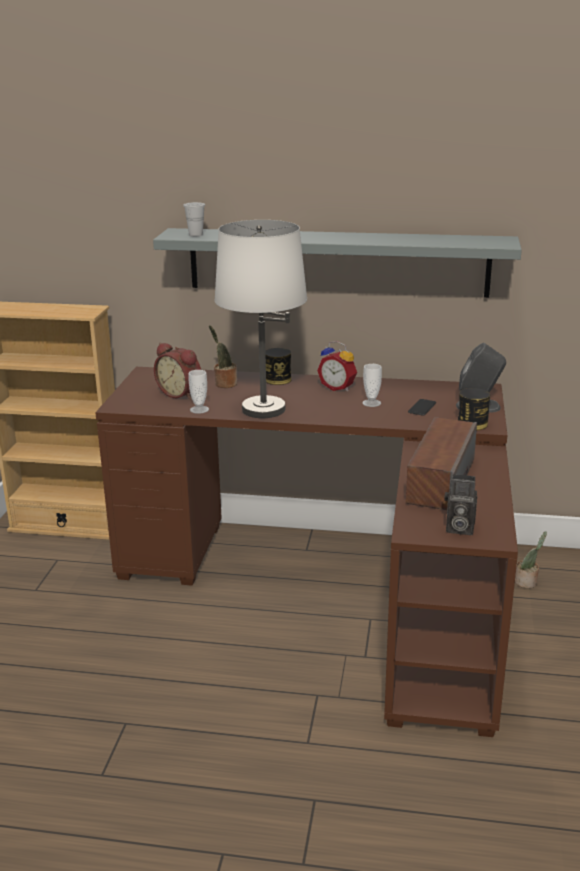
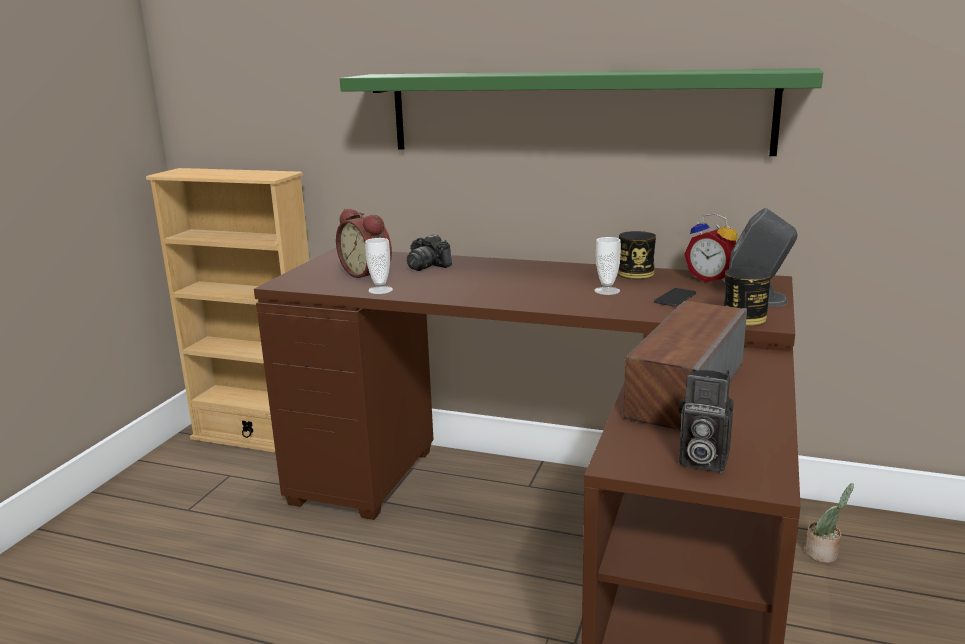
camera: 10 degrees right, 5 degrees down
grey shelf [153,228,522,298] -> green shelf [340,68,823,156]
white cup [183,202,205,237] -> none
potted plant [209,325,237,388] -> camera [407,234,452,271]
white table lamp [214,220,307,418] -> none
can [265,348,291,385] -> can moved to [618,231,656,279]
alarm clock [317,341,357,391] -> alarm clock moved to [684,213,738,283]

